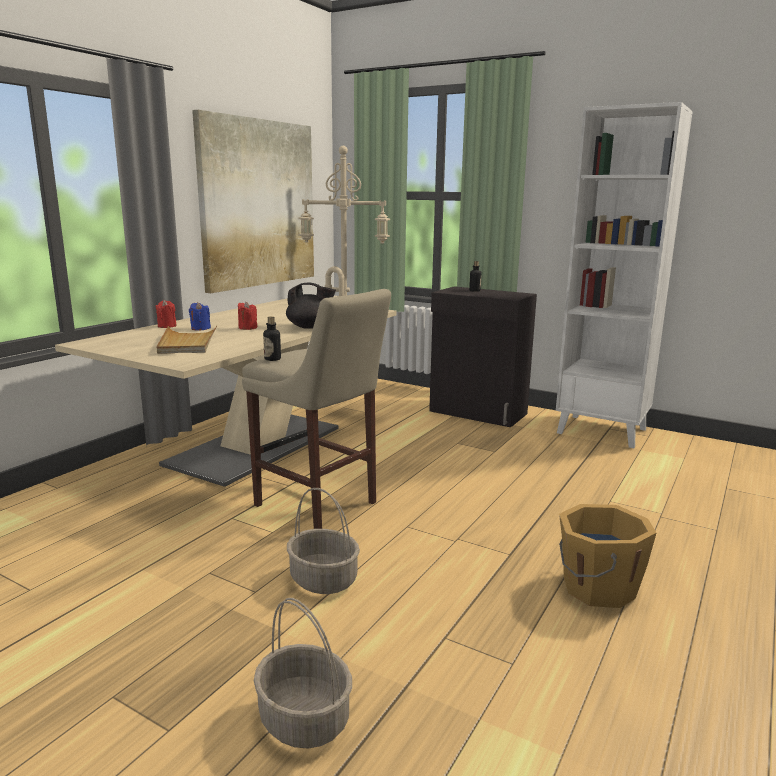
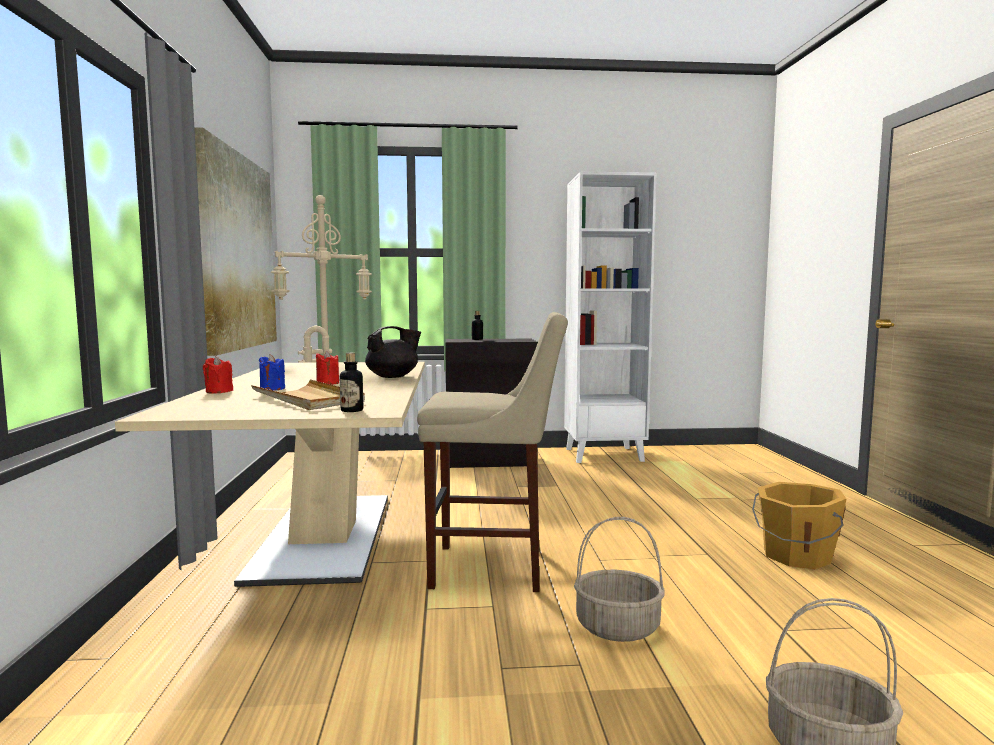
camera: 35 degrees left, 10 degrees down
bottle [263,316,281,361] -> bottle moved to [340,353,363,412]

